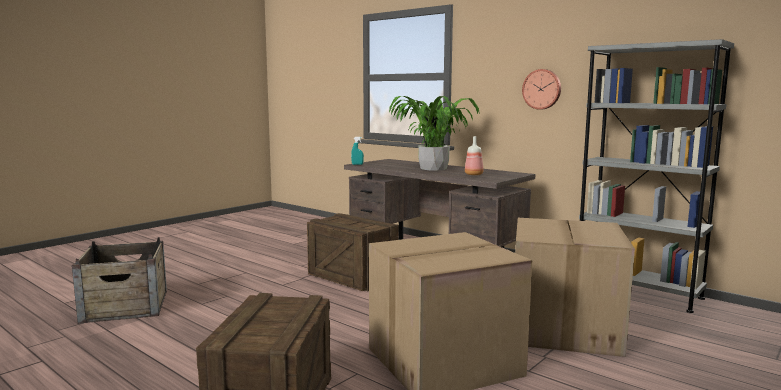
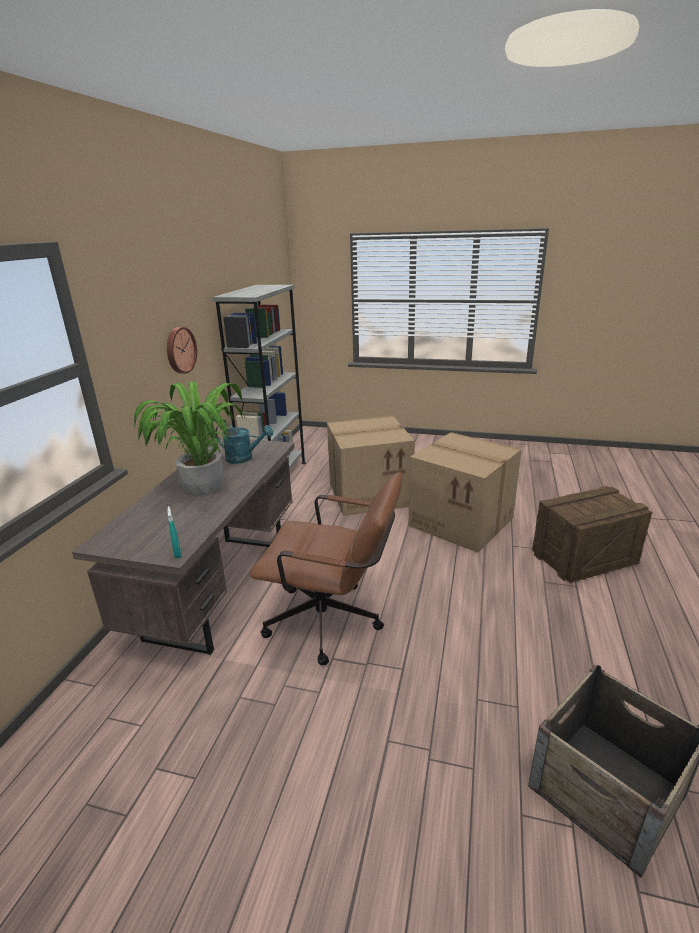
camera: 115 degrees left, 15 degrees up
crate [307,213,399,291] -> brown office chair [250,472,403,665]
bottle [465,136,484,175] -> turquoise watering can [215,424,273,464]

